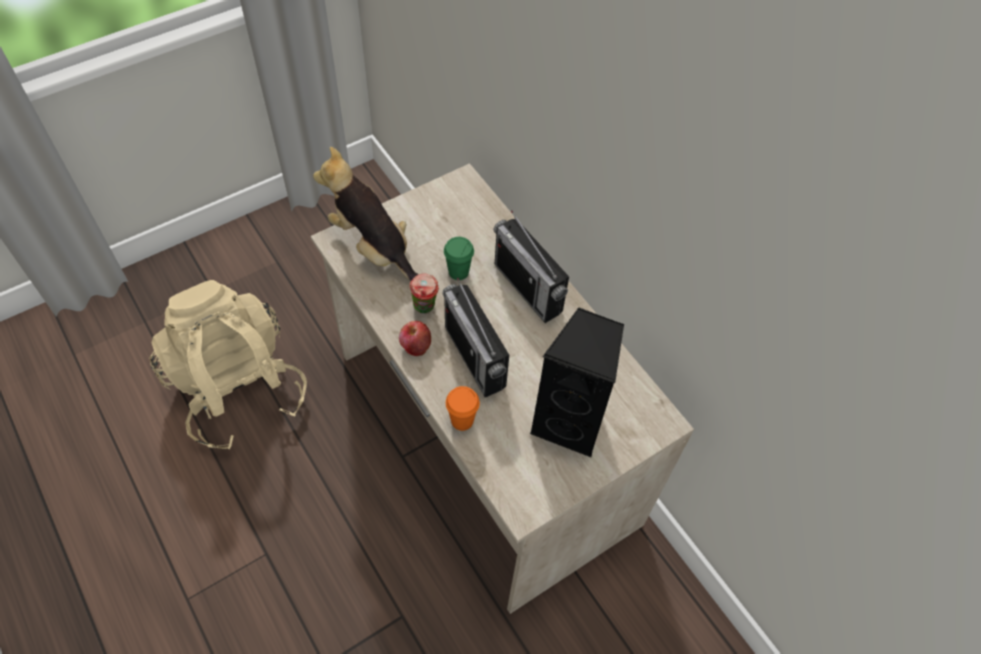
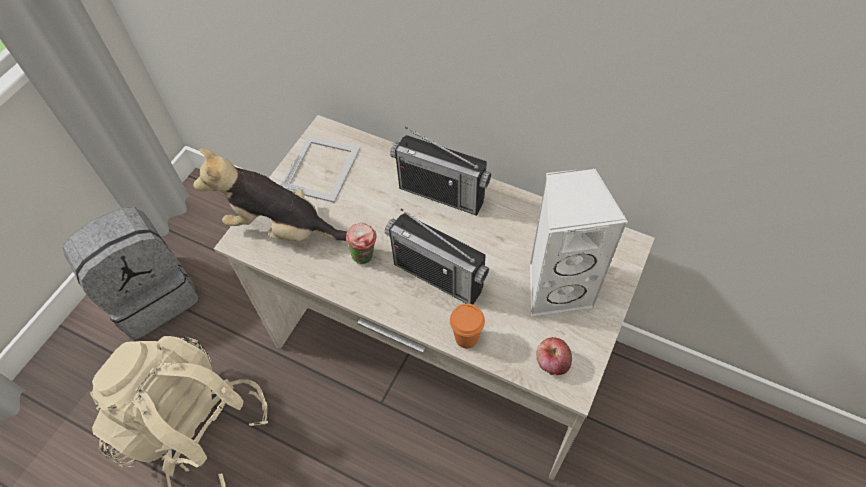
camera: 25 degrees left, 0 degrees up
apple [399,321,431,356] -> apple moved to [536,337,572,375]
green cup [444,237,474,280] -> none
black speaker [530,307,624,457] -> white speaker [530,167,628,316]
none -> grey backpack [62,207,199,340]
none -> picture frame [280,136,360,203]

